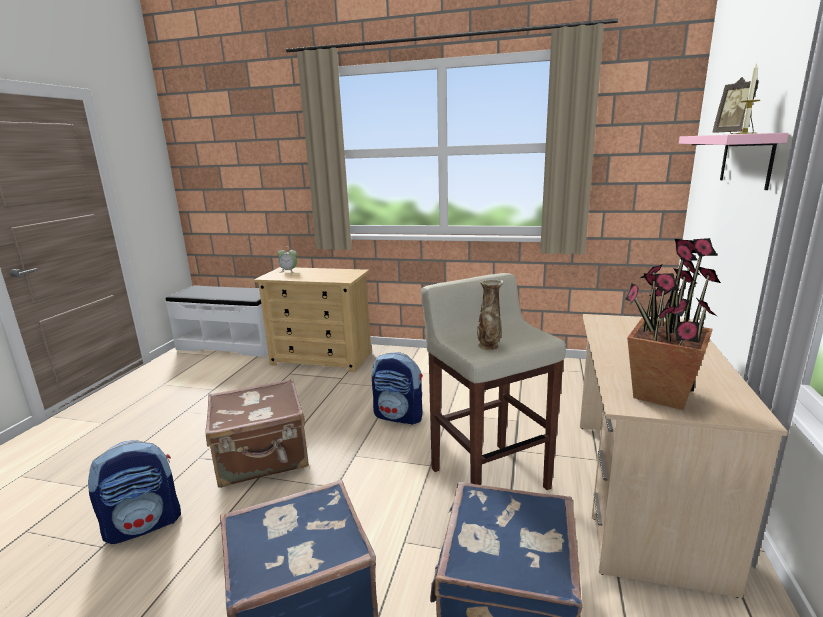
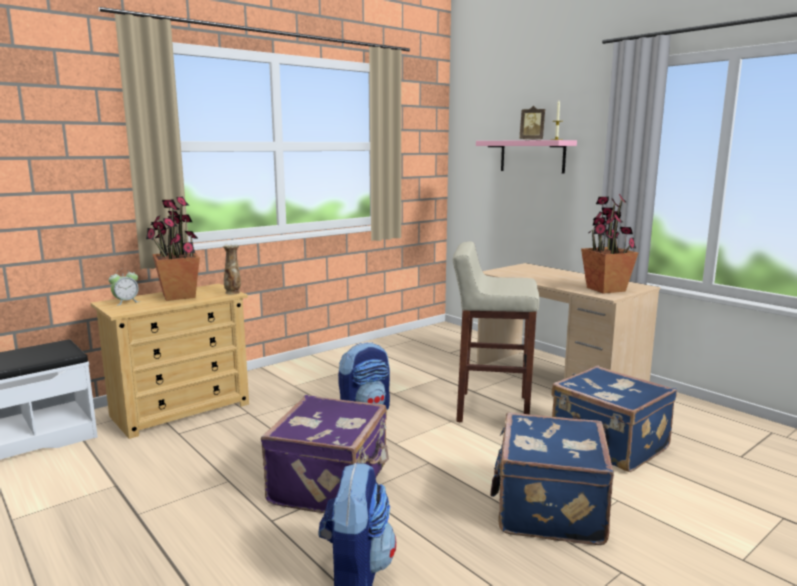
camera: 55 degrees left, 5 degrees down
brown suitcase [205,378,309,488] -> purple suitcase [261,395,389,513]
vase [477,278,504,350] -> vase moved to [223,245,241,295]
none -> potted plant [146,197,200,301]

